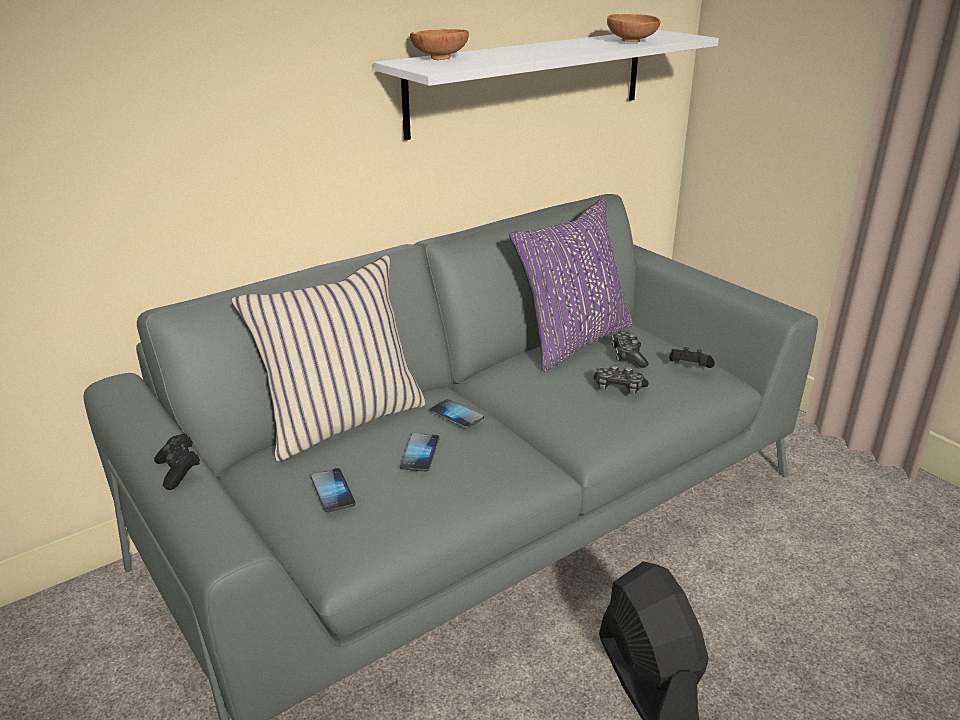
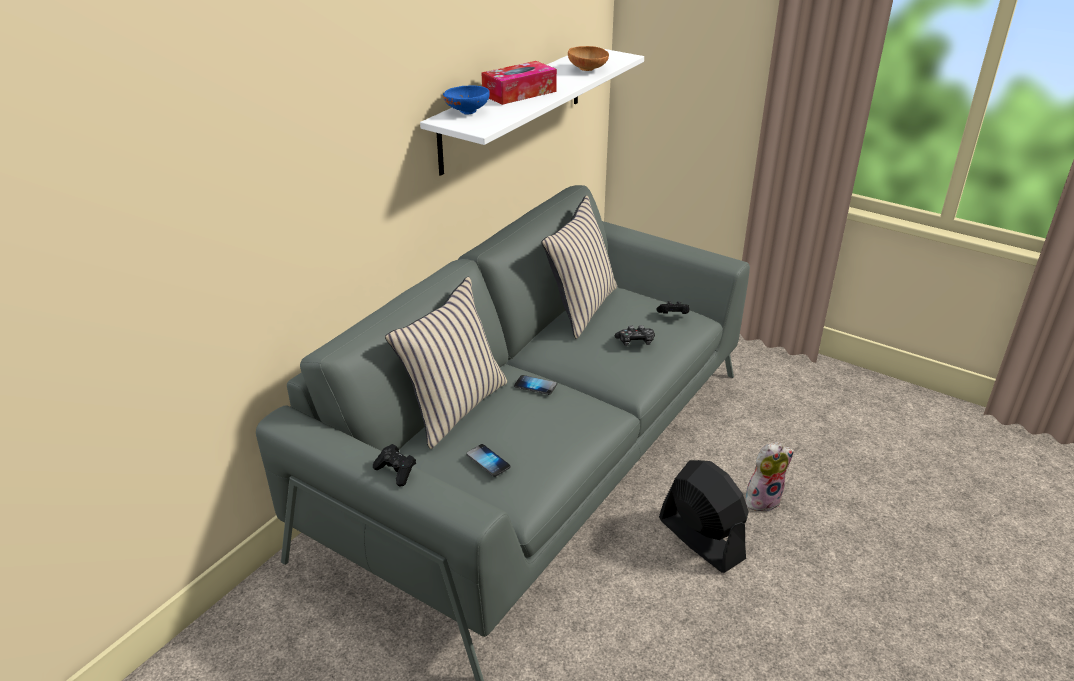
camera: 20 degrees left, 5 degrees up
phone [400,433,439,472] -> none
brown bowl [410,29,469,60] -> blue bowl [443,85,490,114]
purple pillow [509,198,633,372] -> beige pillow [542,195,617,339]
game controller [612,331,648,368] -> none
none -> tissue box [482,61,557,105]
none -> plush toy [745,442,794,512]

